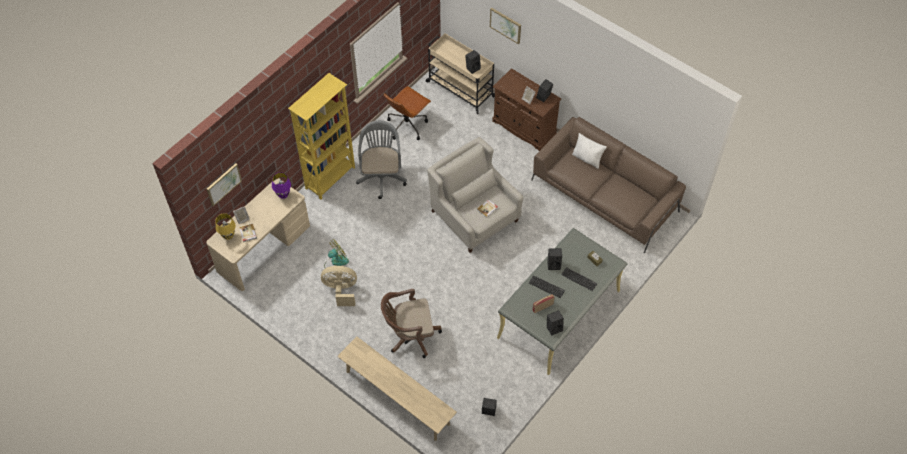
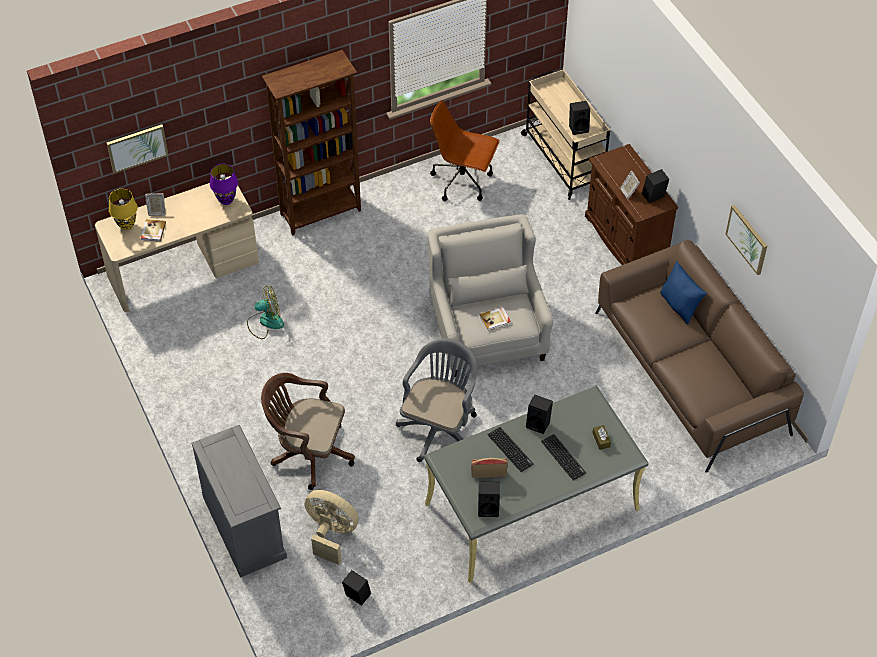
camera: 25 degrees right, 5 degrees down
yellow bookcase [288,73,355,200] -> brown bookcase [262,50,361,236]
beige fan [321,266,357,306] -> beige fan moved to [305,490,359,565]
beige bench [337,336,457,441] -> grey dresser [191,425,287,577]
grey office chair [356,120,407,199] -> grey office chair moved to [396,338,477,462]
brown office chair [384,86,431,140] -> brown office chair turned 45 degrees clockwise [430,100,500,201]
picture [490,8,521,44] -> picture moved to [726,205,767,275]
white pillow [572,133,607,169] -> blue pillow [660,261,707,324]

